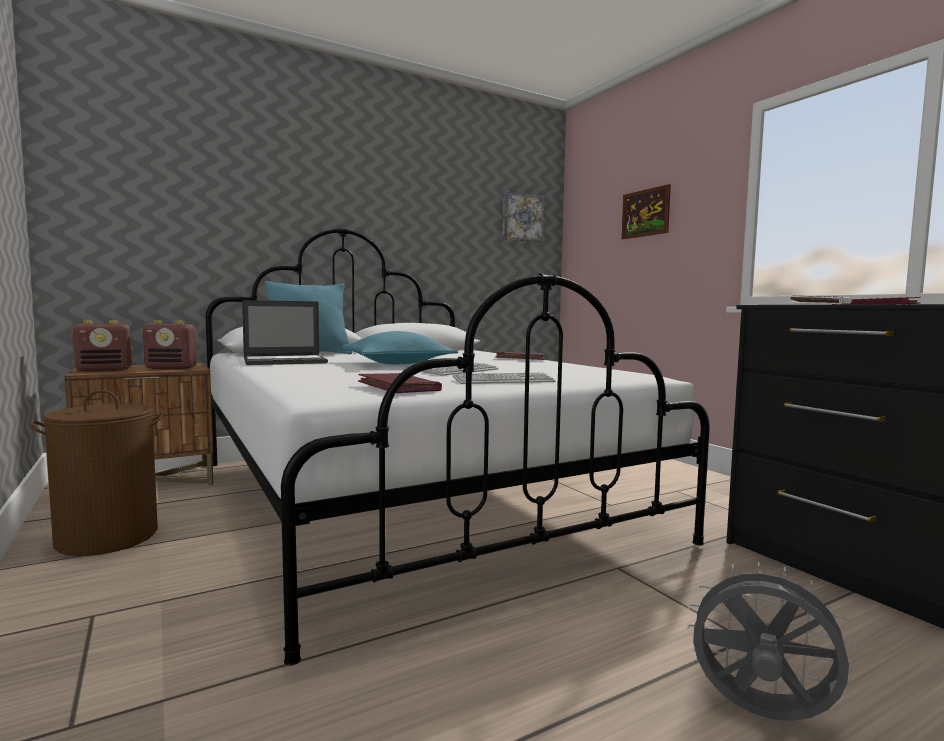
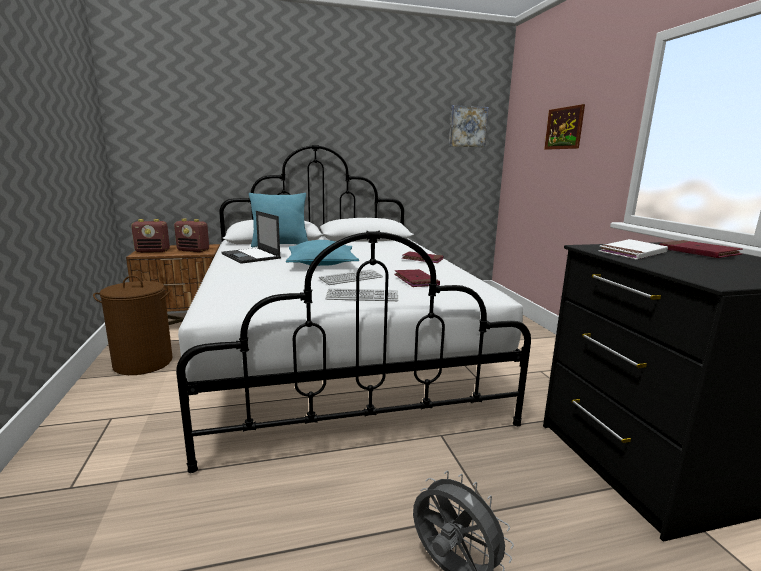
camera: 15 degrees right, 10 degrees up
laptop [242,300,328,365] -> laptop turned 60 degrees clockwise [221,211,281,264]
red book [358,373,442,393] -> red book moved to [394,269,440,287]

